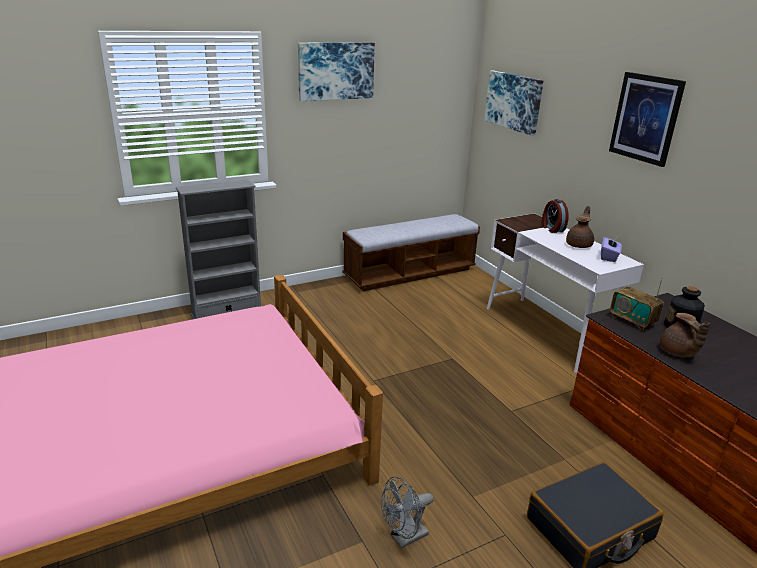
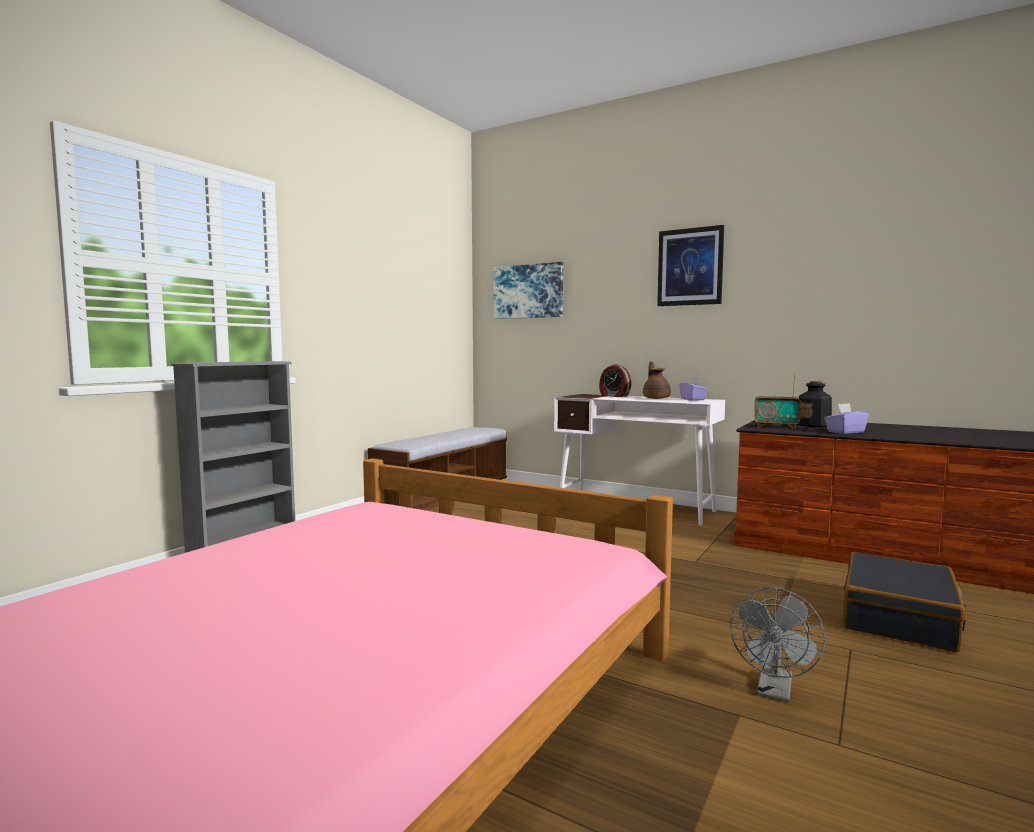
camera: 30 degrees left, 20 degrees down
picture [298,42,375,101] -> none
brown teapot [660,313,710,357] -> purple tissue box [824,403,869,434]

